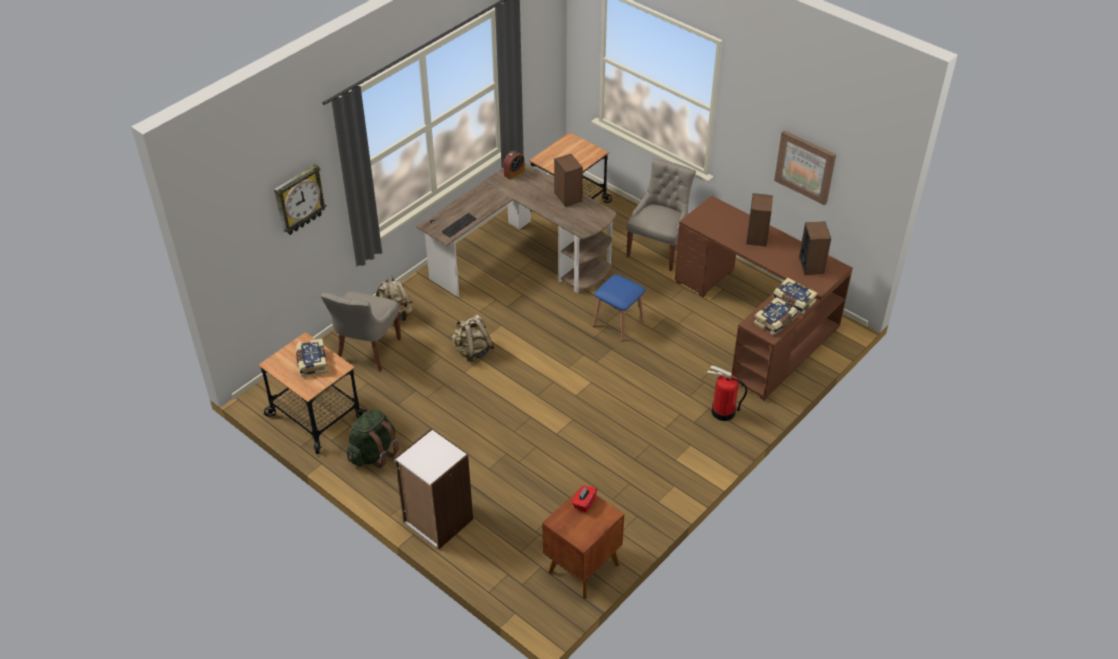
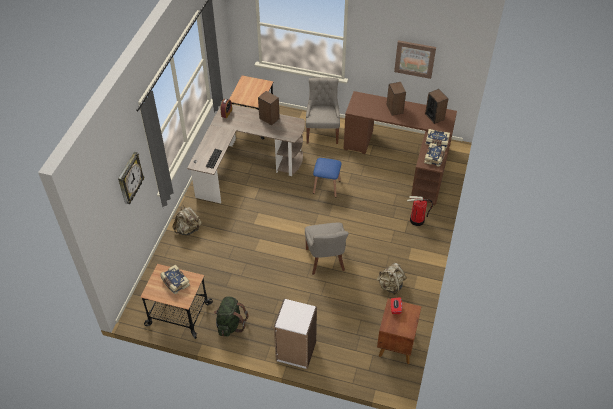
camera: 25 degrees left, 5 degrees up
grey chair [321,292,401,372] -> grey chair moved to [305,223,349,275]
beige backpack [452,315,494,361] -> beige backpack moved to [377,263,407,295]

